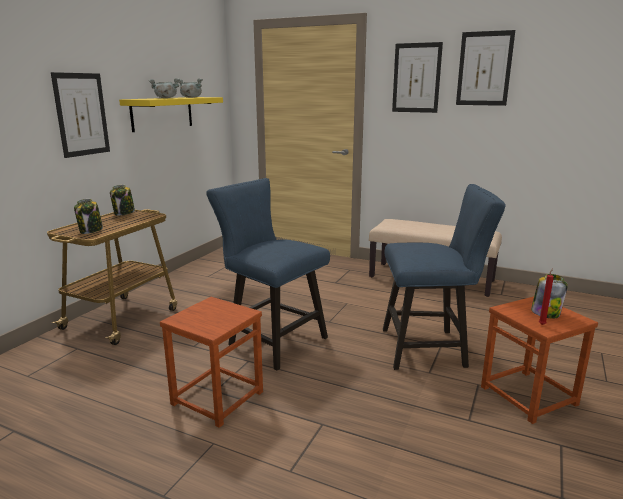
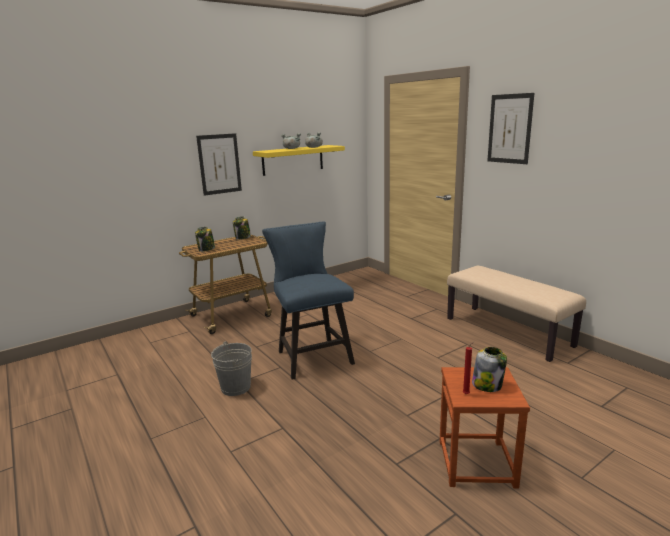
camera: 30 degrees right, 0 degrees up
brown stool [160,297,263,428] -> grey bucket [211,341,252,396]
blue chair [383,184,506,370] -> none
picture [456,30,515,106] -> none

